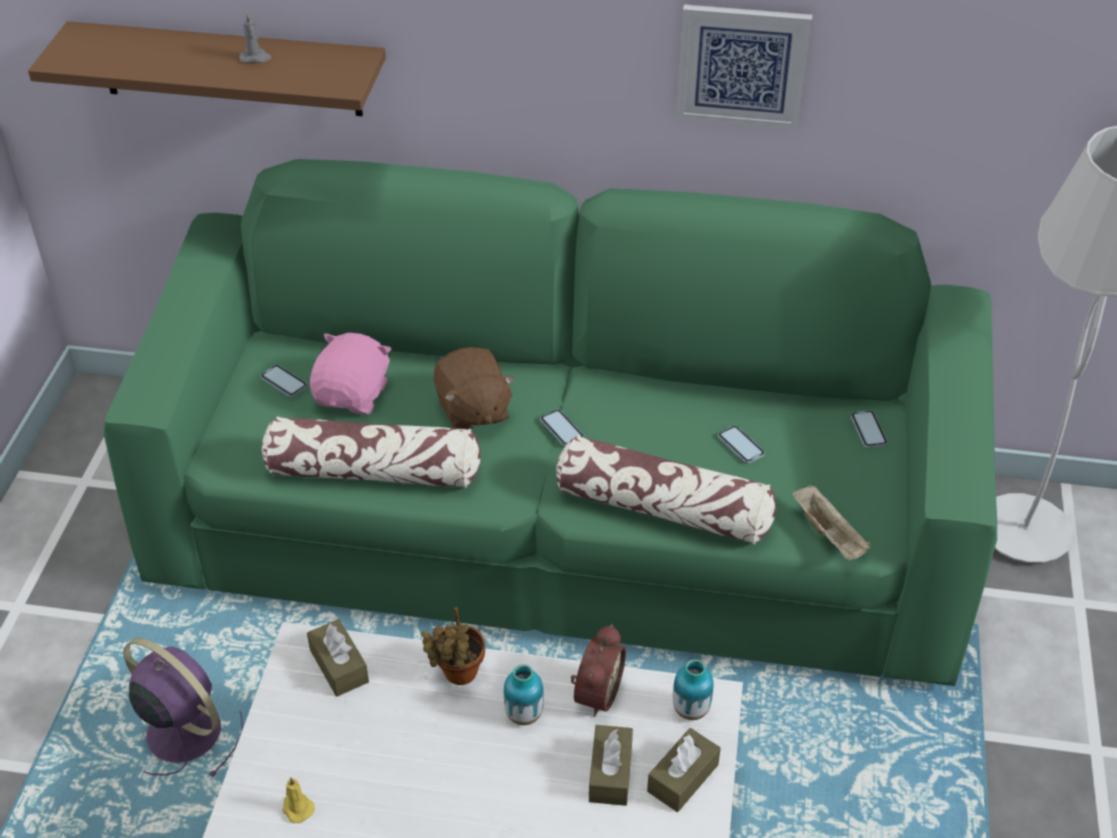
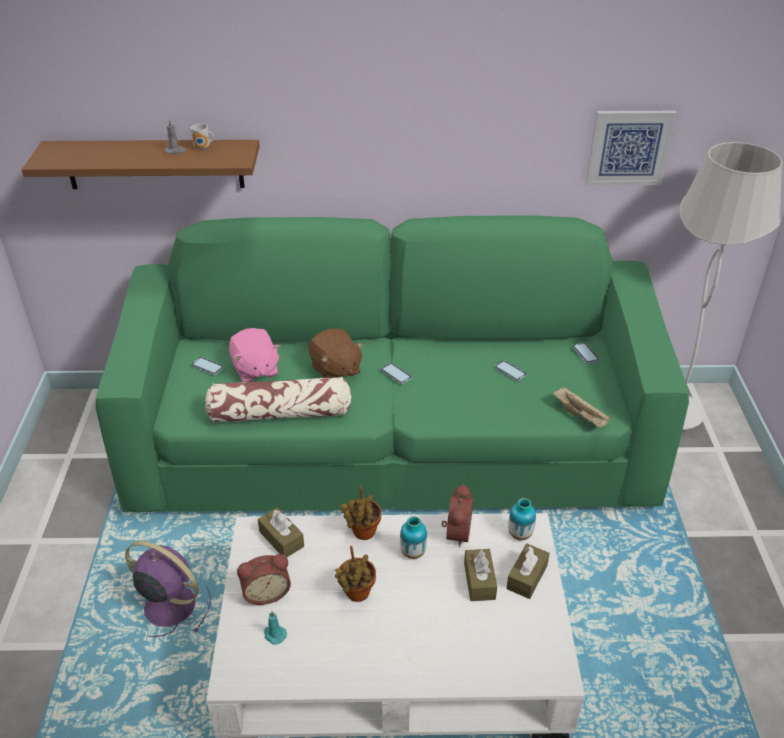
camera: 10 degrees left, 5 degrees down
yellow candle [282,777,315,823] -> turquoise candle [264,611,287,645]
pink plush toy [310,333,391,414] -> pink plush toy turned 150 degrees clockwise [229,328,281,382]
pillow [556,435,776,544] -> none
picture [676,5,812,130] -> picture moved to [586,111,677,186]
none -> mug [191,124,214,150]
none -> alarm clock [237,554,291,605]
none -> potted plant [335,546,376,602]

